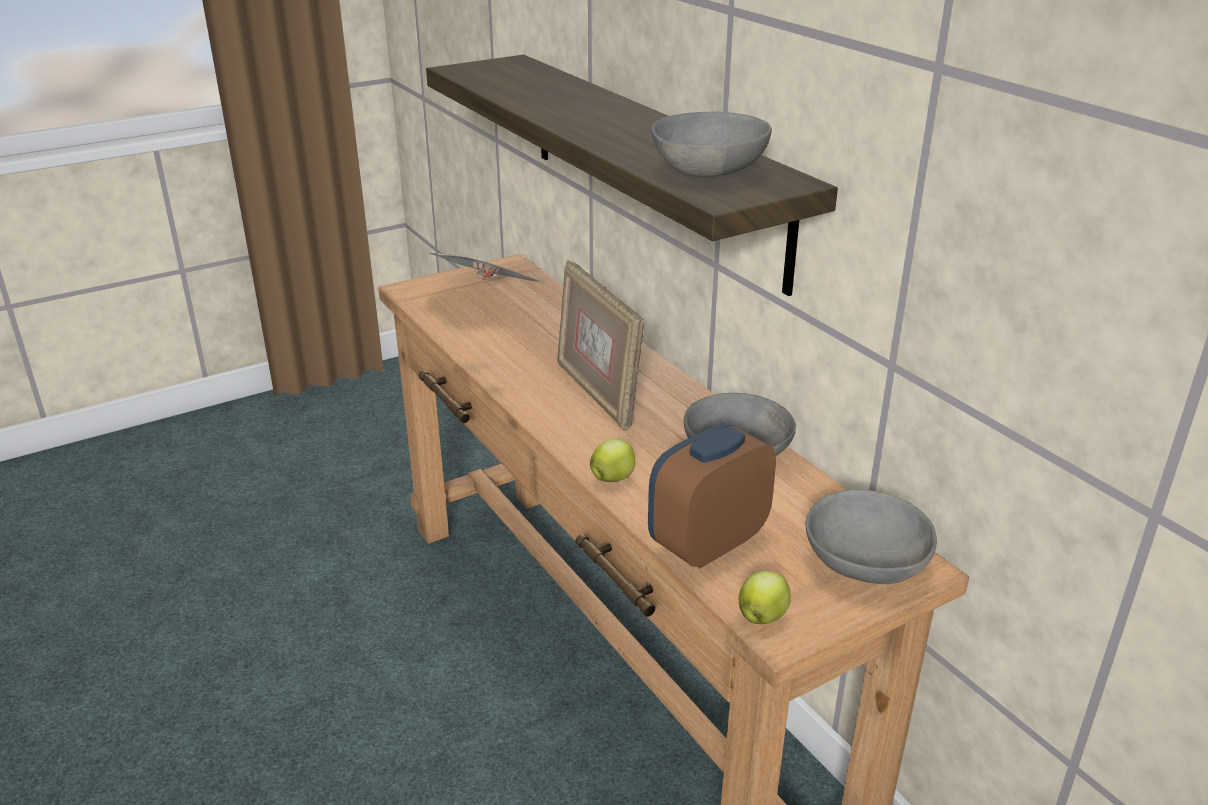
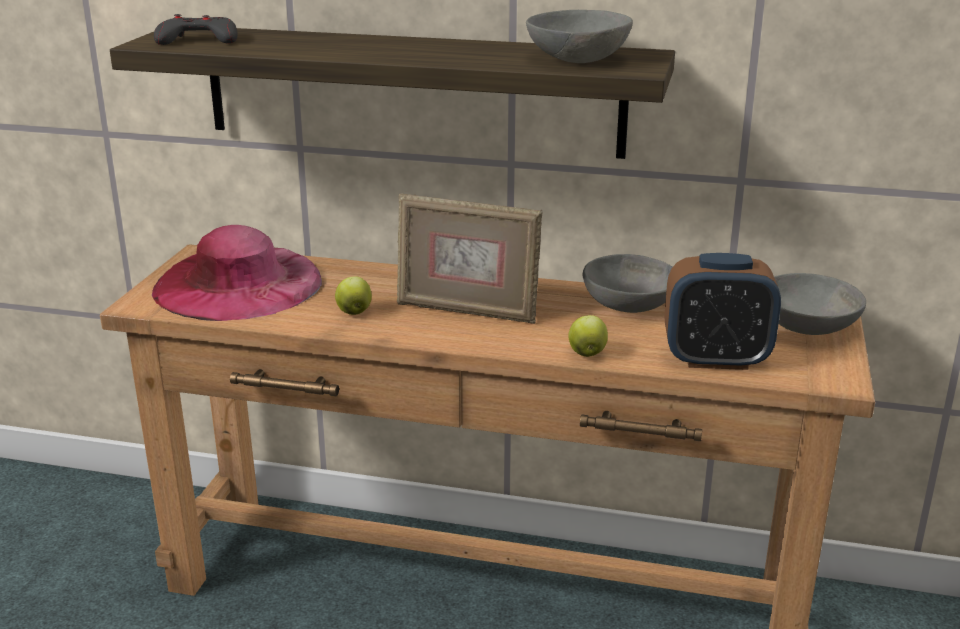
camera: 45 degrees left, 5 degrees down
newspaper [419,252,544,283] -> pink hat [152,225,322,321]
alarm clock [648,423,776,568] -> alarm clock turned 90 degrees counterclockwise [665,253,781,370]
apple [739,571,791,624] -> apple moved to [335,276,372,315]
none -> grey game controller [154,14,238,45]

